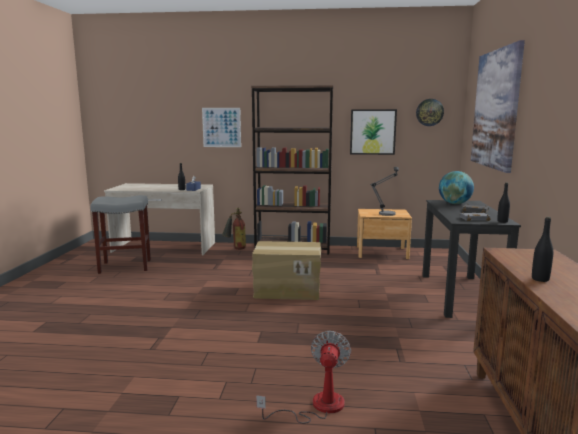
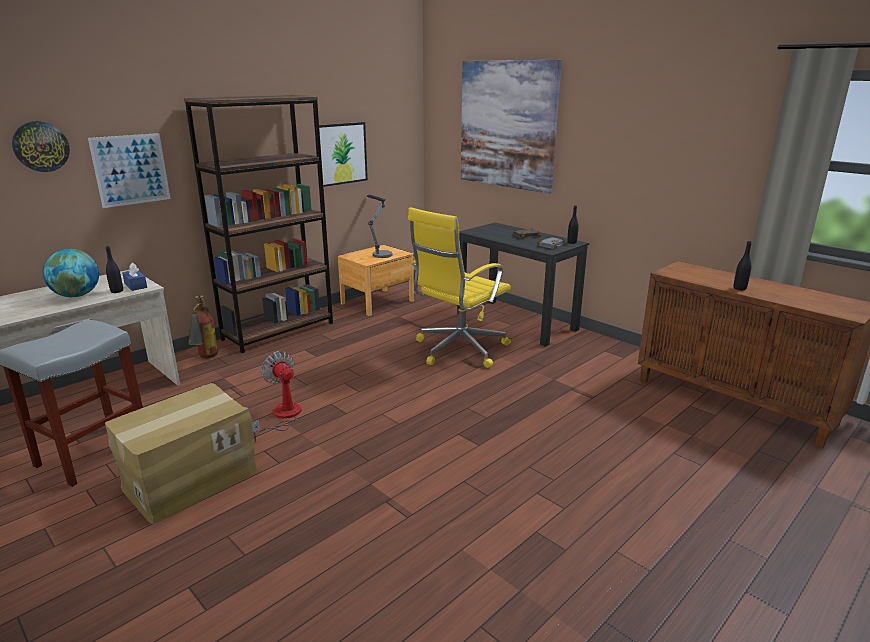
camera: 50 degrees left, 10 degrees up
cardboard box [252,241,321,300] -> cardboard box moved to [105,383,258,524]
fan [256,331,351,424] -> fan moved to [252,351,301,442]
wall clock [416,99,444,126] -> wall clock moved to [12,121,70,172]
globe [439,171,474,204] -> globe moved to [42,249,99,297]
none -> yellow office chair [408,207,511,368]

